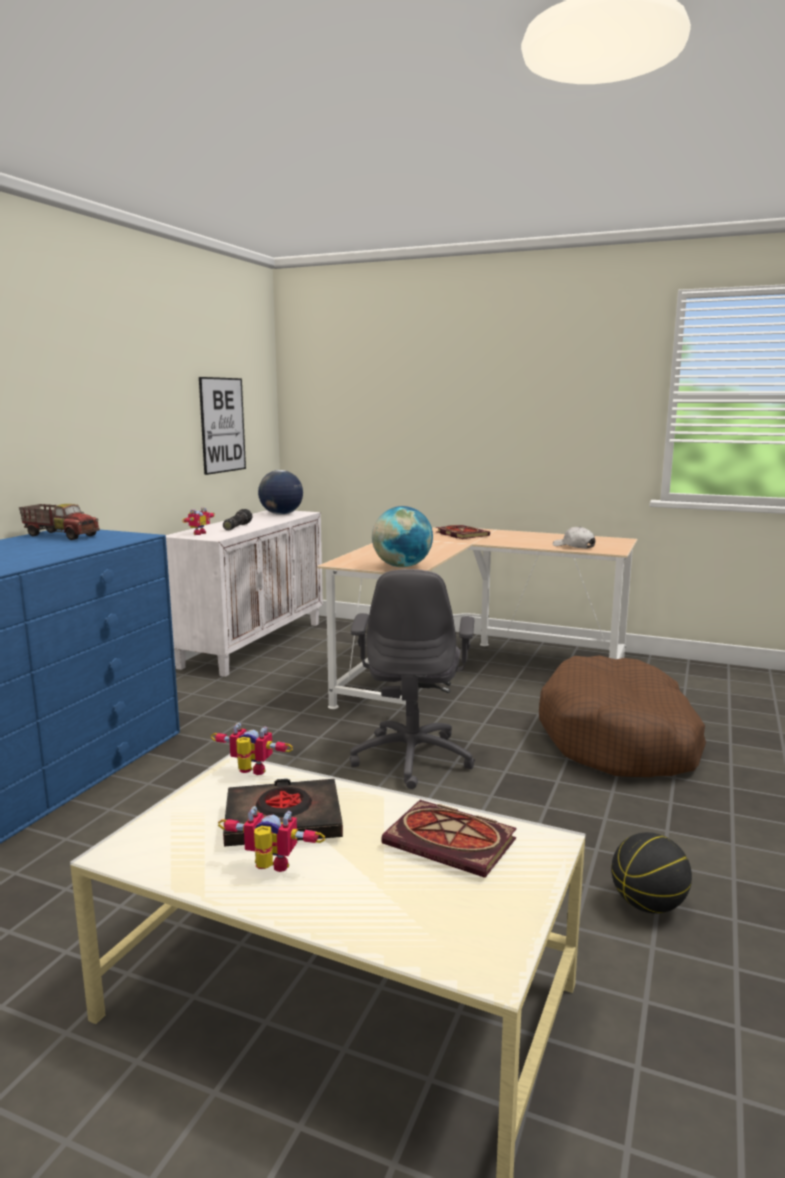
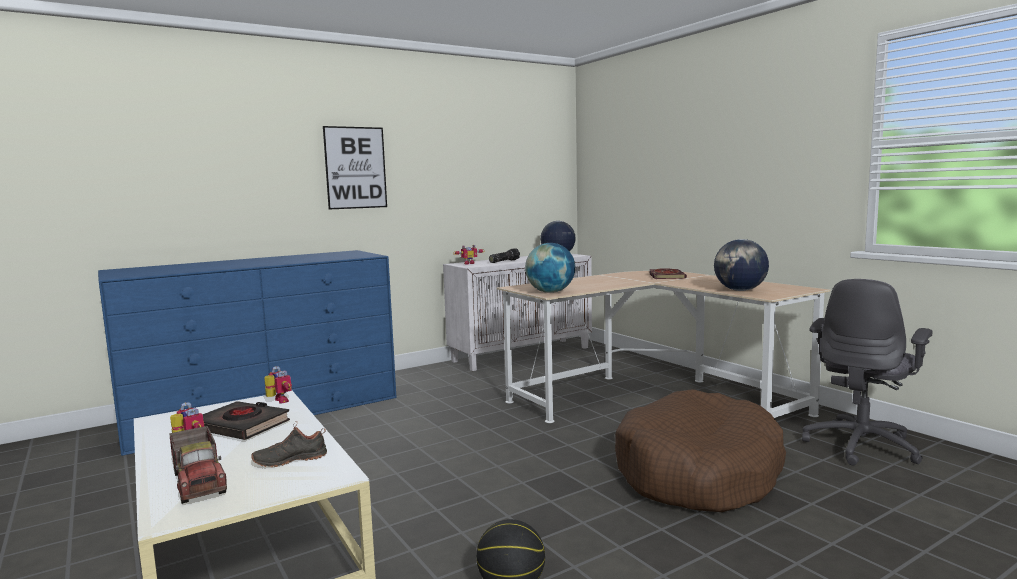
camera: 35 degrees right, 5 degrees down
toy truck [19,504,100,540] -> toy truck moved to [169,426,227,504]
picture [199,377,246,475] -> picture moved to [323,126,387,210]
grey office chair [350,569,475,789] -> grey office chair moved to [802,279,933,466]
book [381,800,517,878] -> black shoe [251,421,327,467]
white cap [553,526,595,549] -> globe [714,239,769,291]

